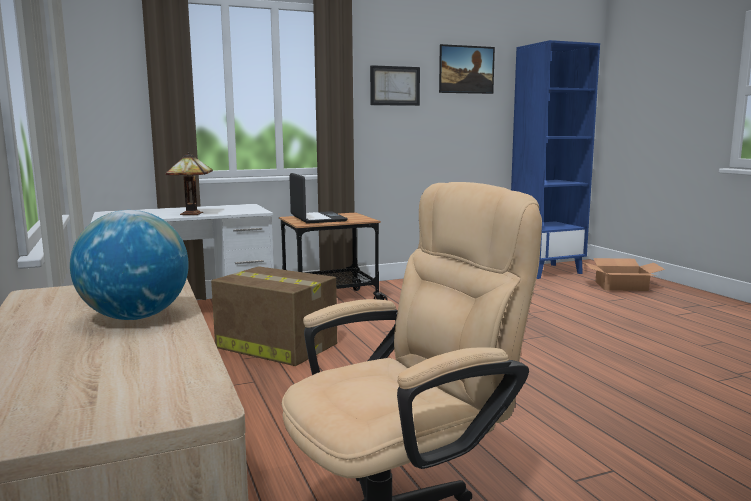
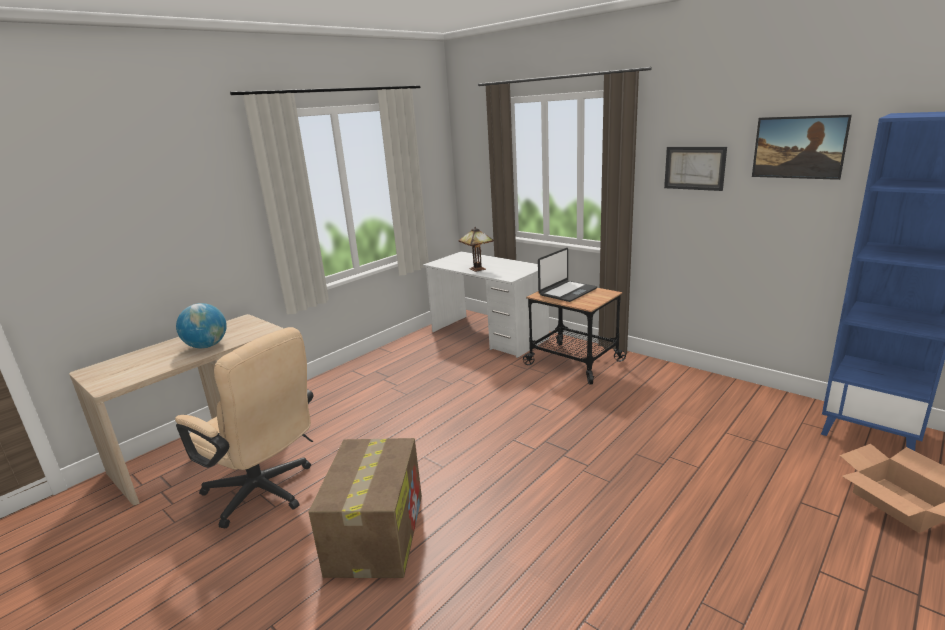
camera: 65 degrees right, 10 degrees up
cardboard box [211,266,337,366] -> cardboard box moved to [309,438,422,578]

